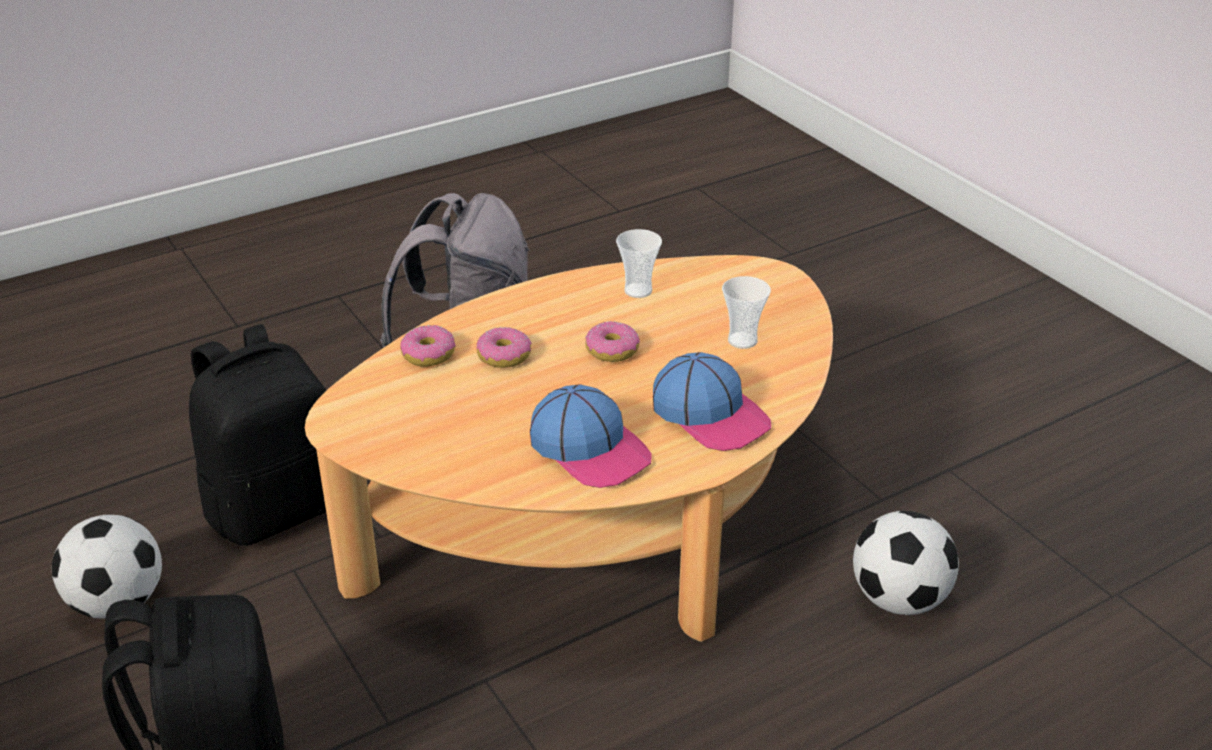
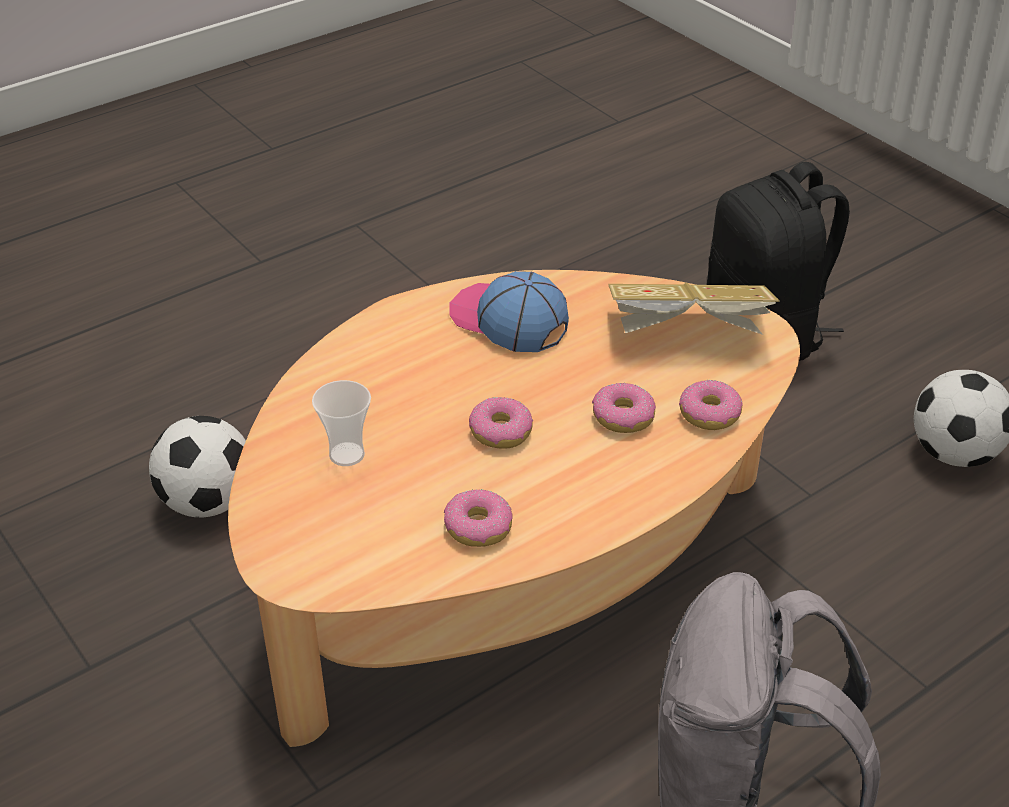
camera: 175 degrees right, 5 degrees up
black backpack [189,324,327,546] -> none
cup [616,229,662,298] -> donut [444,490,513,547]
cap [653,352,771,451] -> none
none -> book [608,283,780,335]

